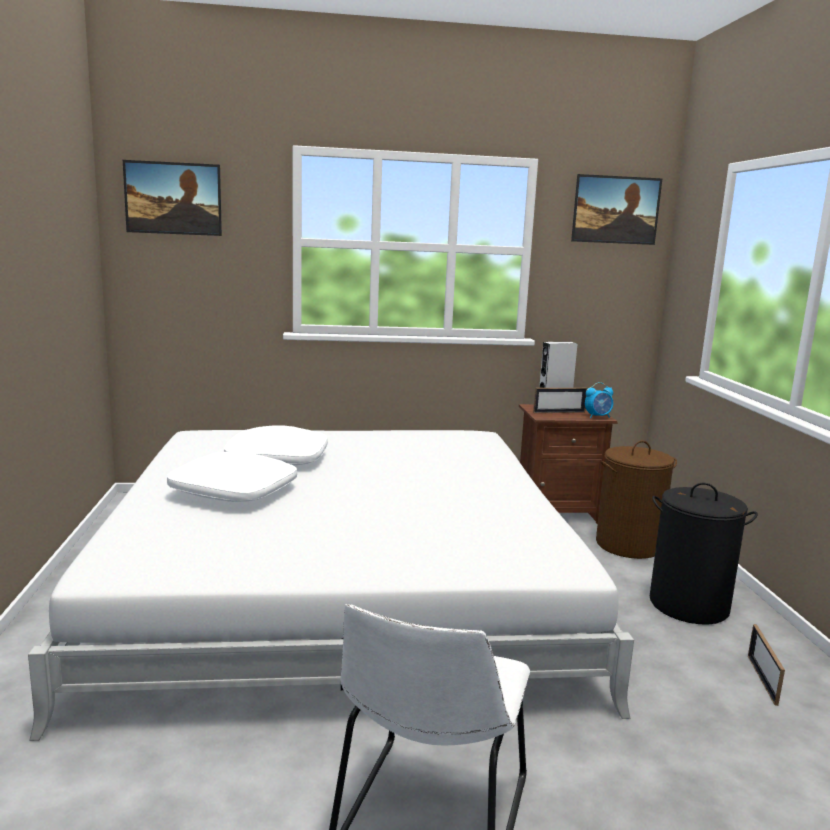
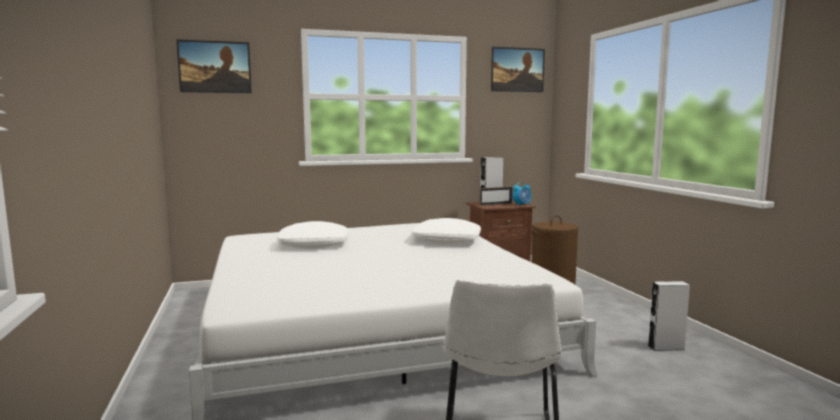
camera: 10 degrees left, 5 degrees down
white pillow [167,452,297,502] -> white pillow moved to [412,218,481,244]
black laundry basket [650,483,758,625] -> none
picture frame [748,624,785,706] -> grey speaker [647,281,690,351]

